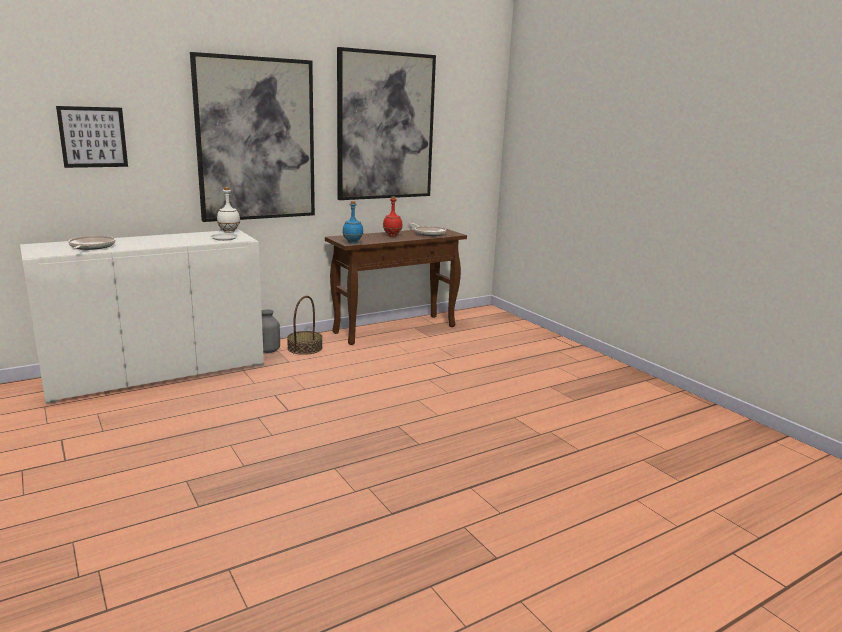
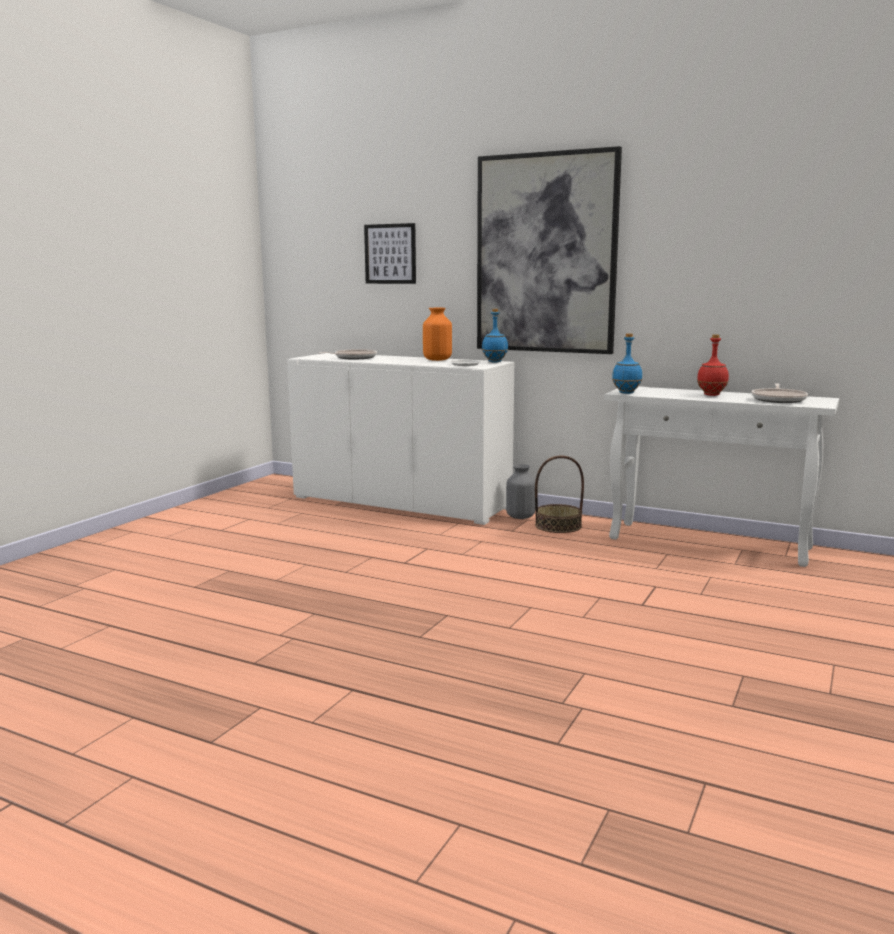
camera: 60 degrees right, 5 degrees down
white bottle [217,187,240,233] -> blue bottle [482,309,508,363]
brown console table [325,227,467,345] -> white console table [604,386,839,567]
picture [337,47,436,200] -> none
none -> orange vase [423,308,452,361]

